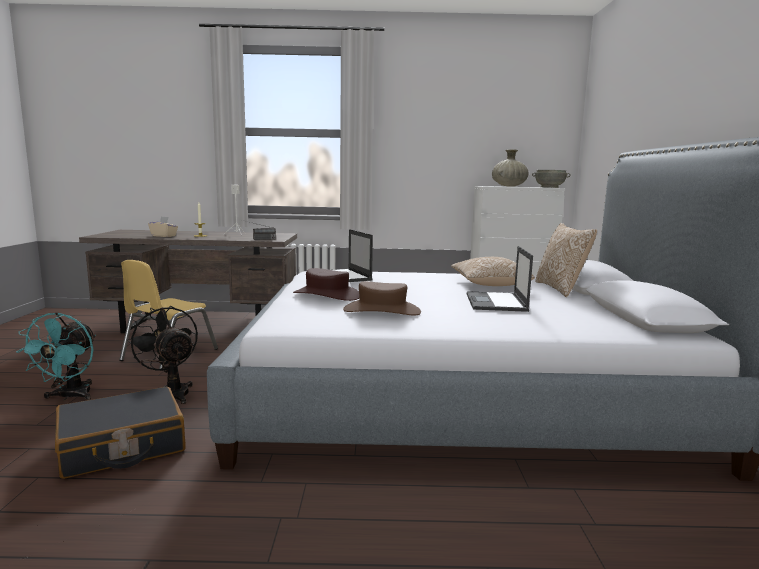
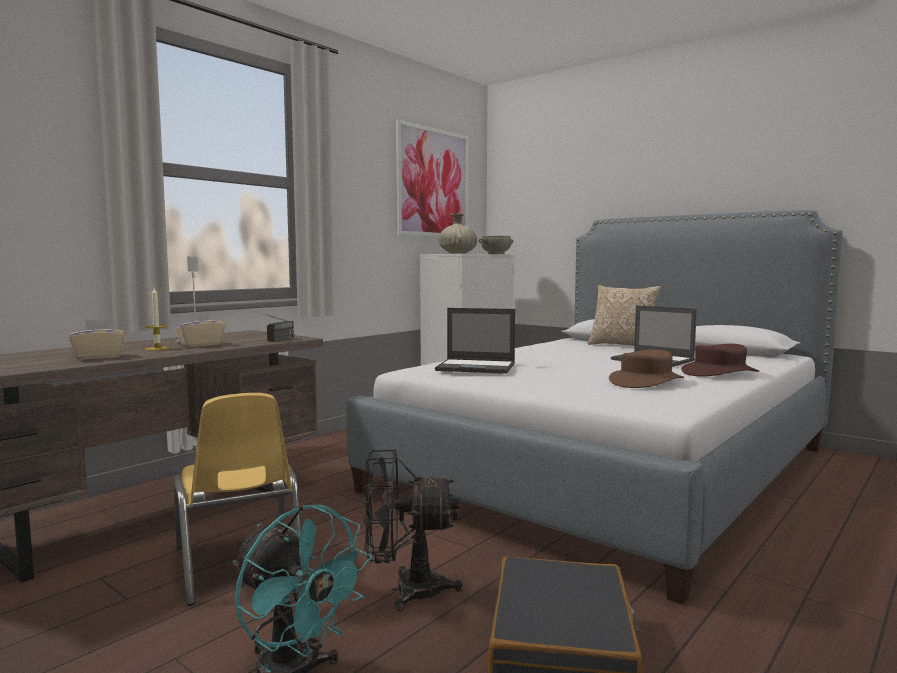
camera: 50 degrees left, 5 degrees down
brown hat [293,268,359,301] -> brown hat moved to [681,344,759,377]
pillow [451,257,535,286] -> none
none -> beige tissue box [175,311,226,347]
none -> picture [396,120,469,237]

